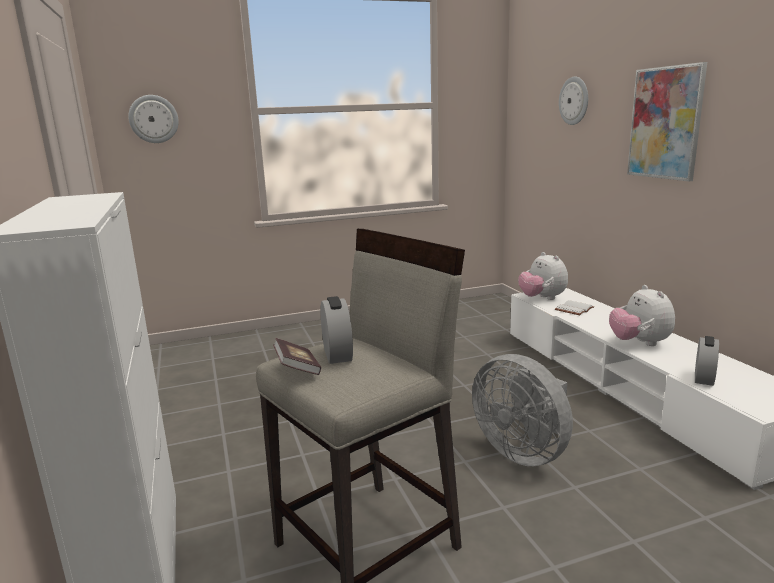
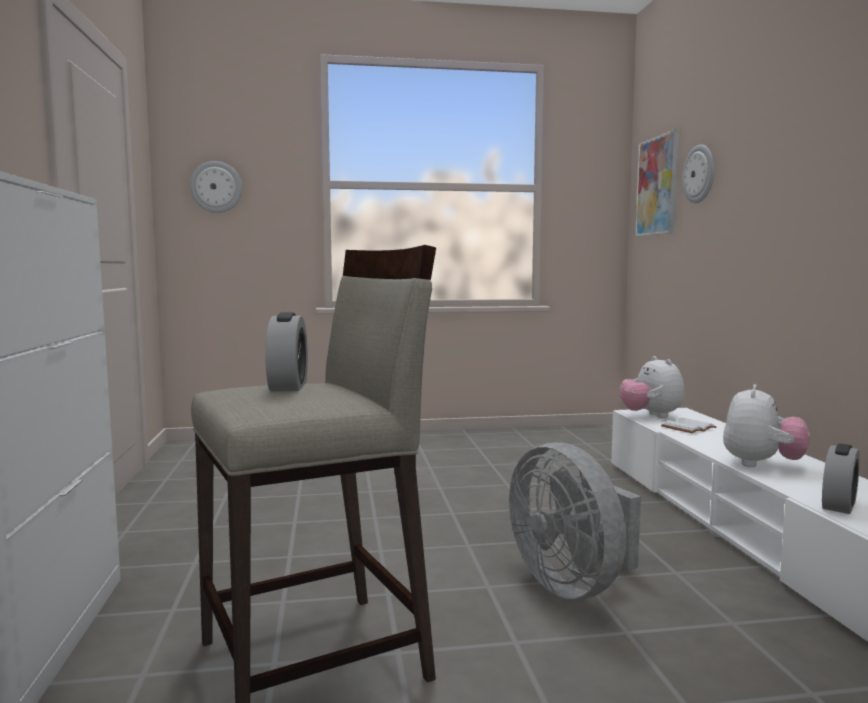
camera: 10 degrees right, 10 degrees down
book [273,338,321,375] -> none
plush toy [609,285,675,346] -> plush toy turned 150 degrees counterclockwise [723,384,810,467]
picture [627,62,707,181] -> picture moved to [635,129,679,237]

